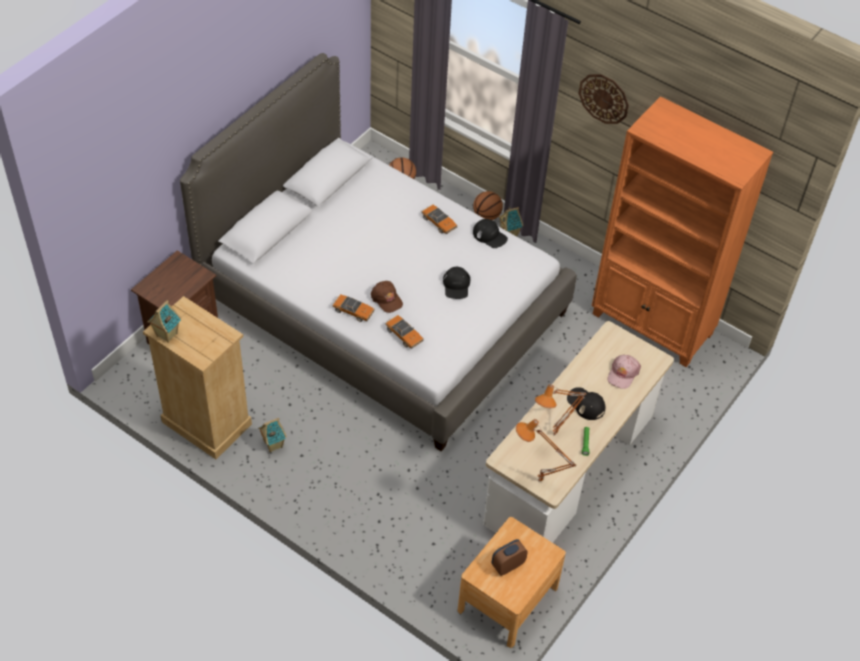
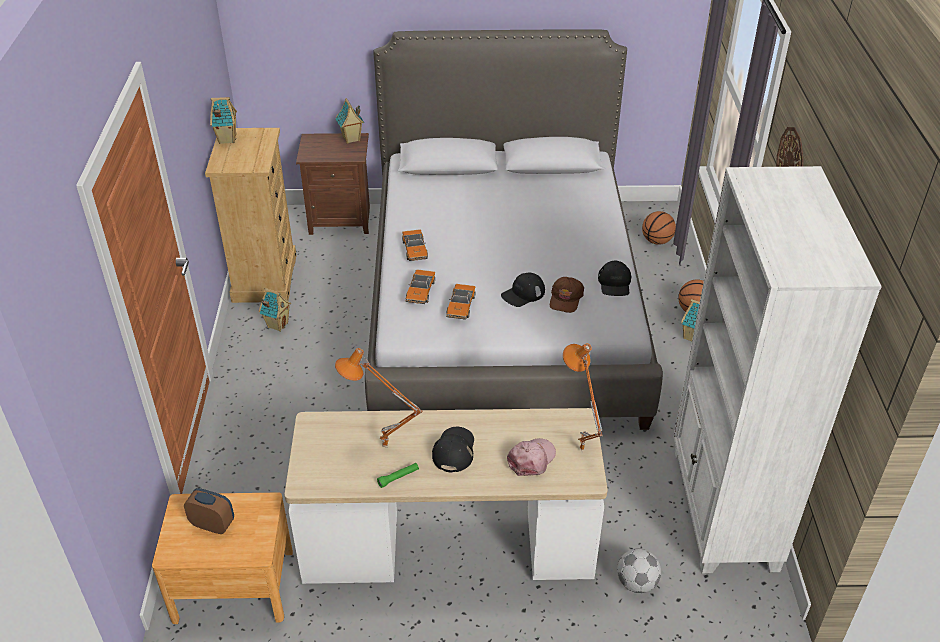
camera: 55 degrees right, 10 degrees down
brown cap [371,281,403,313] -> brown cap moved to [550,277,584,313]
toy car [422,204,457,234] -> toy car moved to [446,284,476,320]
orange table lamp [516,419,576,482] -> orange table lamp moved to [563,343,602,451]
orange bookcase [592,96,773,367] -> white bookcase [674,166,882,573]
pink cap [608,355,641,389] -> pink cap turned 135 degrees clockwise [507,438,556,476]
none -> toy house [336,98,364,144]
none -> football [617,548,661,593]

